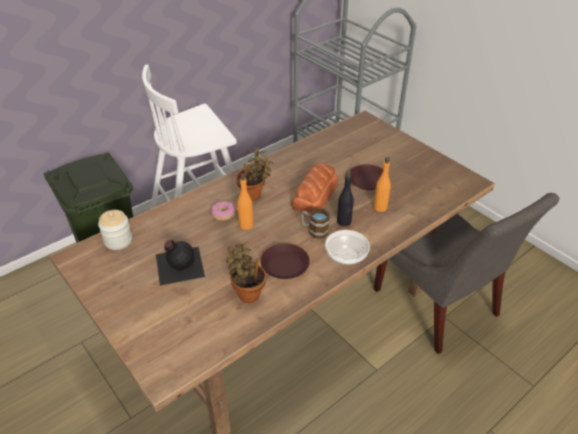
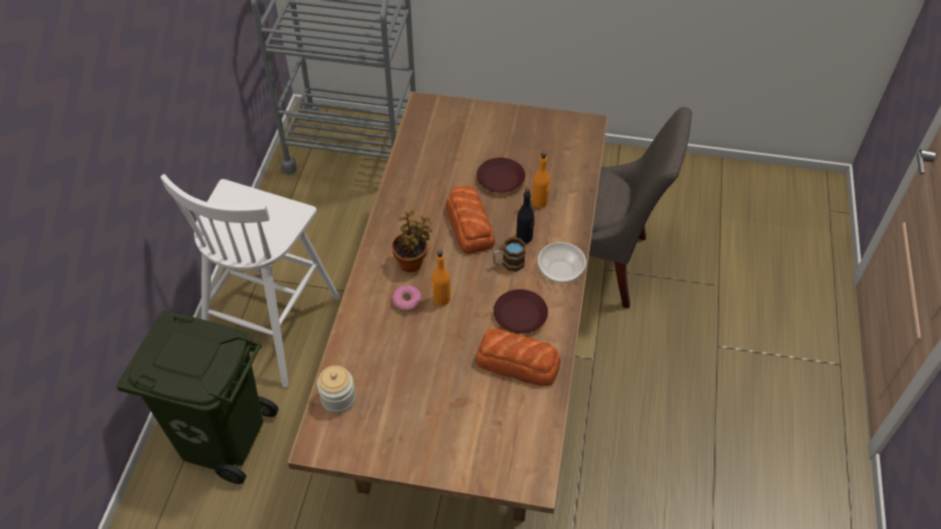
camera: 40 degrees left, 10 degrees up
black bottle [156,240,205,286] -> none
potted plant [226,242,266,303] -> bread [475,329,560,386]

